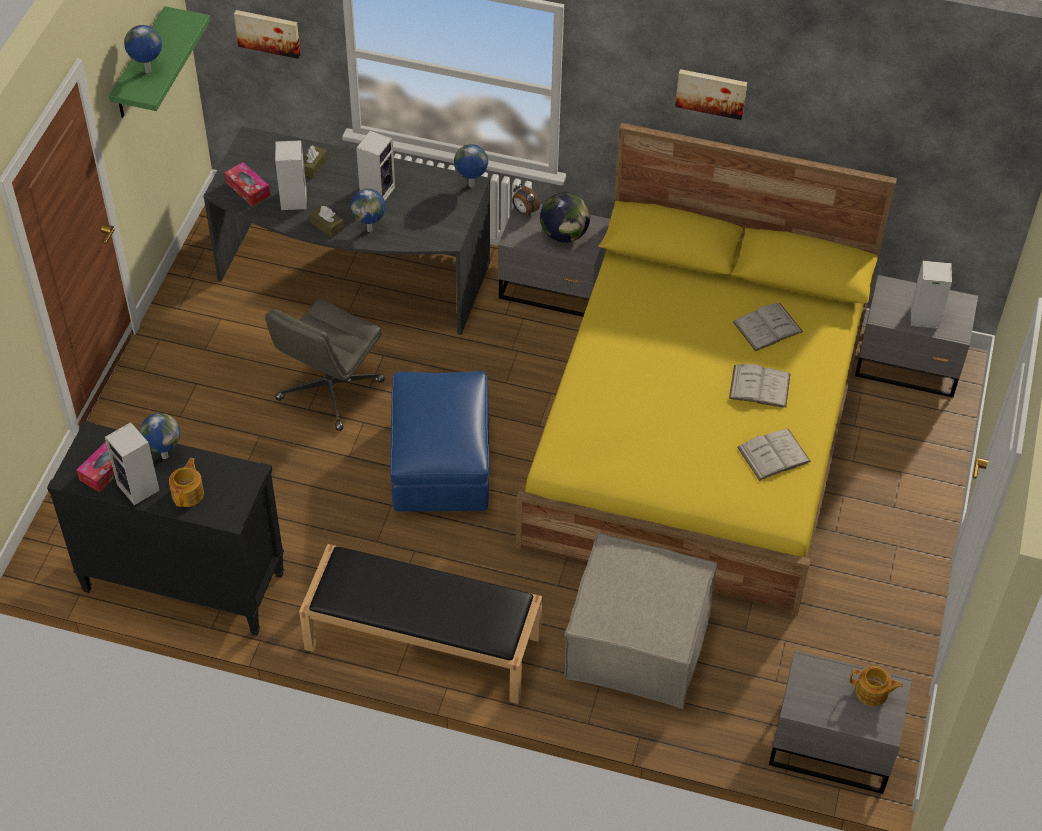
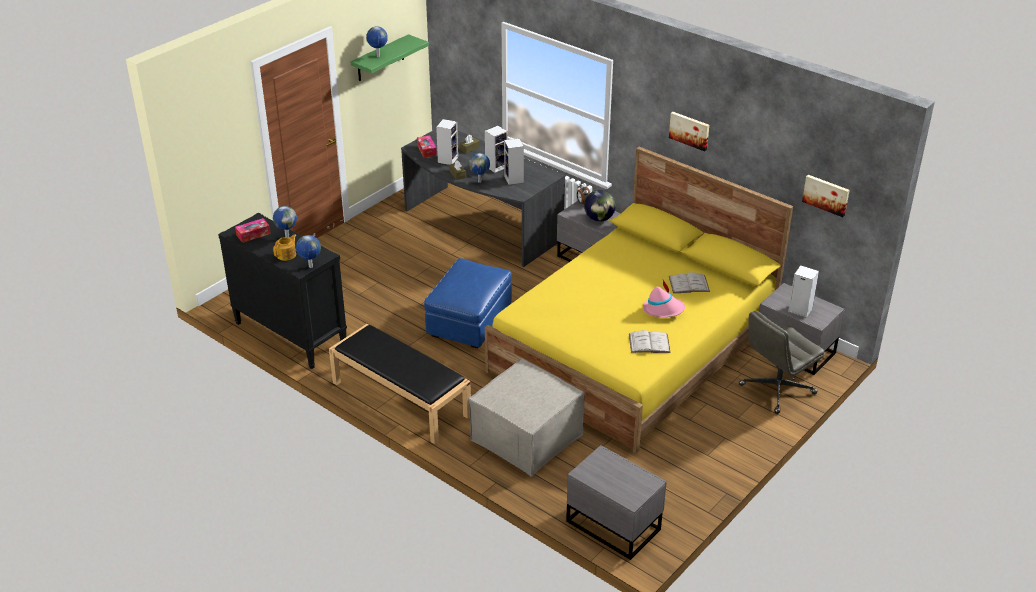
camera: 25 degrees right, 15 degrees down
speaker [105,422,160,505] -> speaker moved to [504,138,524,185]
picture [234,10,300,59] -> picture moved to [802,175,850,217]
grey office chair [265,299,385,431] -> grey office chair moved to [739,311,825,414]
globe [454,144,488,187] -> globe moved to [296,235,321,268]
white book [729,364,791,408] -> pink hat [643,280,685,317]
teapot [849,666,903,706] -> none

